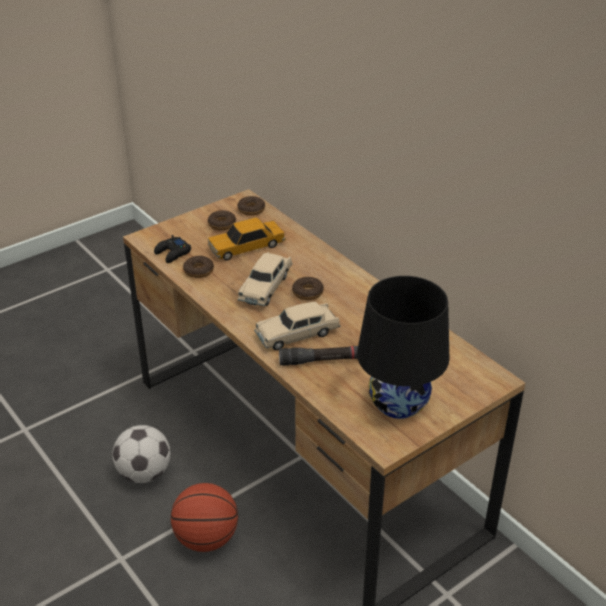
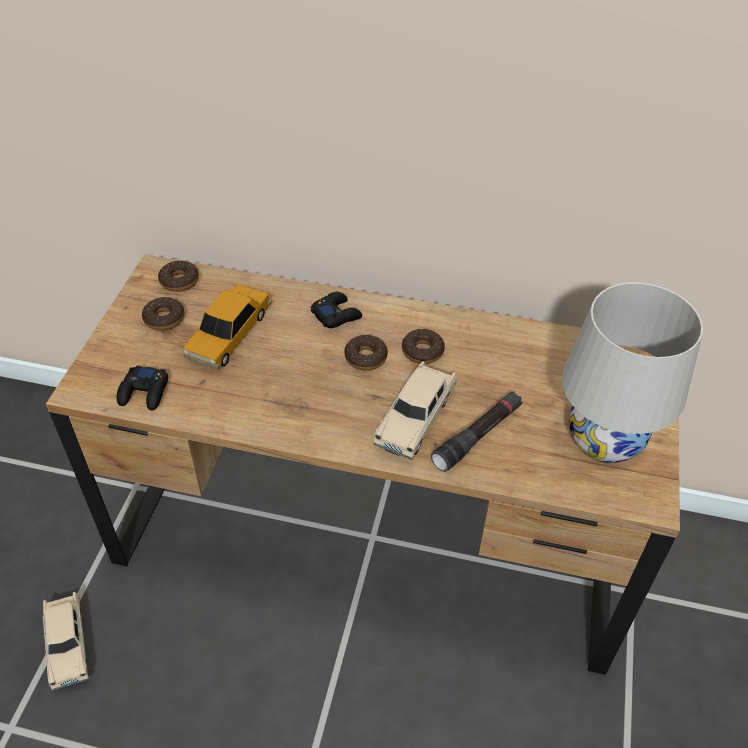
camera: 40 degrees left, 10 degrees up
football [112,425,171,483] -> none
basketball [171,483,238,552] -> none
donut [183,256,214,278] -> donut moved to [402,329,445,364]
beige toy car [238,252,292,306] -> beige toy car moved to [43,592,89,691]
black table lamp [357,276,449,419] -> white table lamp [562,282,703,463]
none -> black game controller [311,292,362,328]

